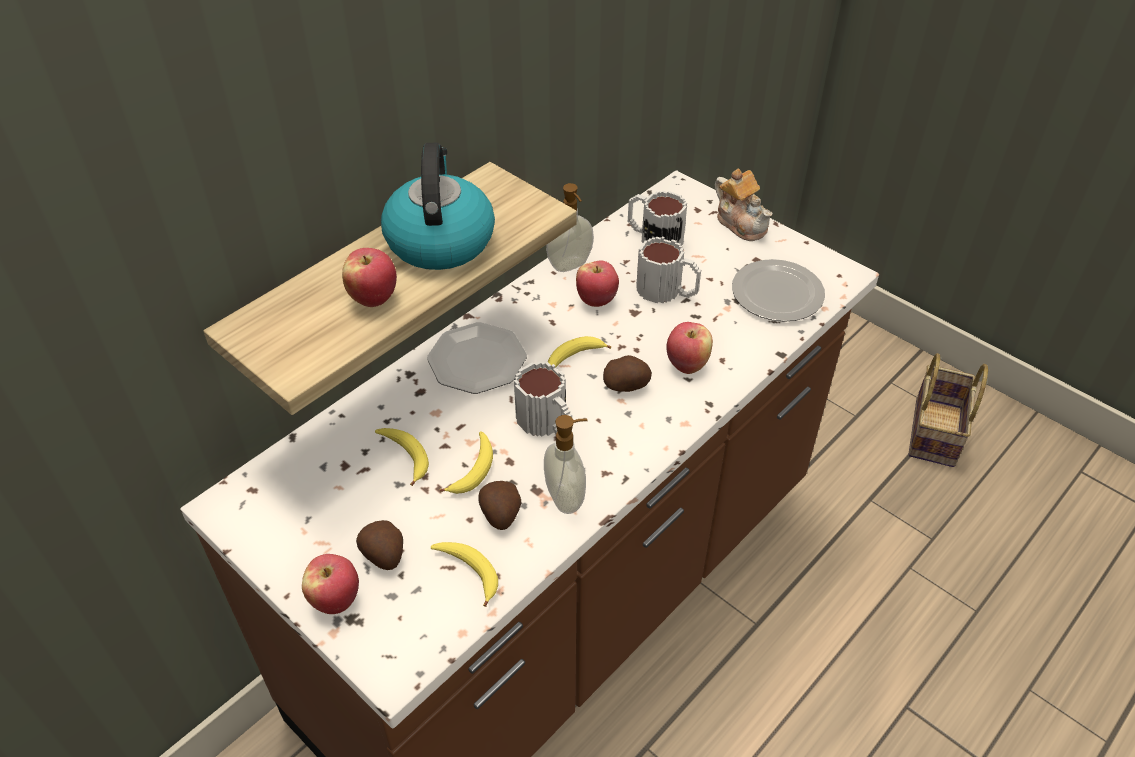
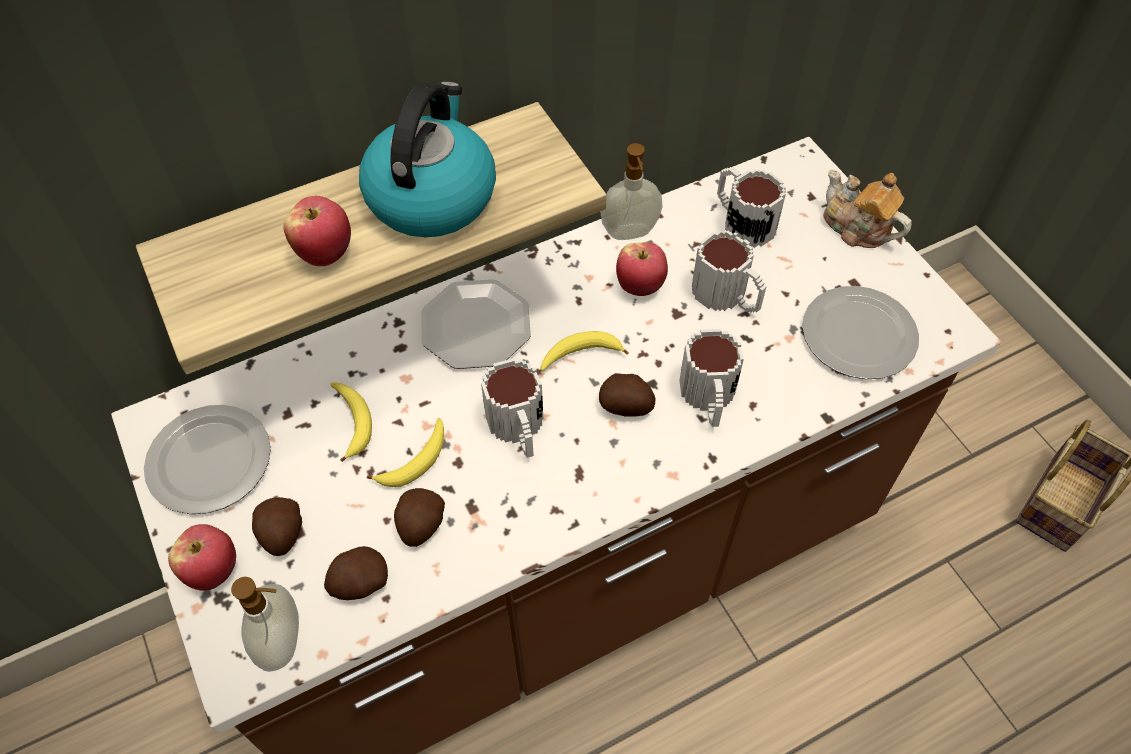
camera: 20 degrees right, 10 degrees up
banana [431,542,498,607] -> potato [324,546,388,600]
soap dispenser [544,415,588,514] -> soap dispenser moved to [231,577,299,672]
apple [666,322,713,374] -> mug [679,329,744,427]
teapot [715,168,773,241] -> teapot turned 150 degrees clockwise [823,169,912,248]
none -> plate [144,405,271,514]

